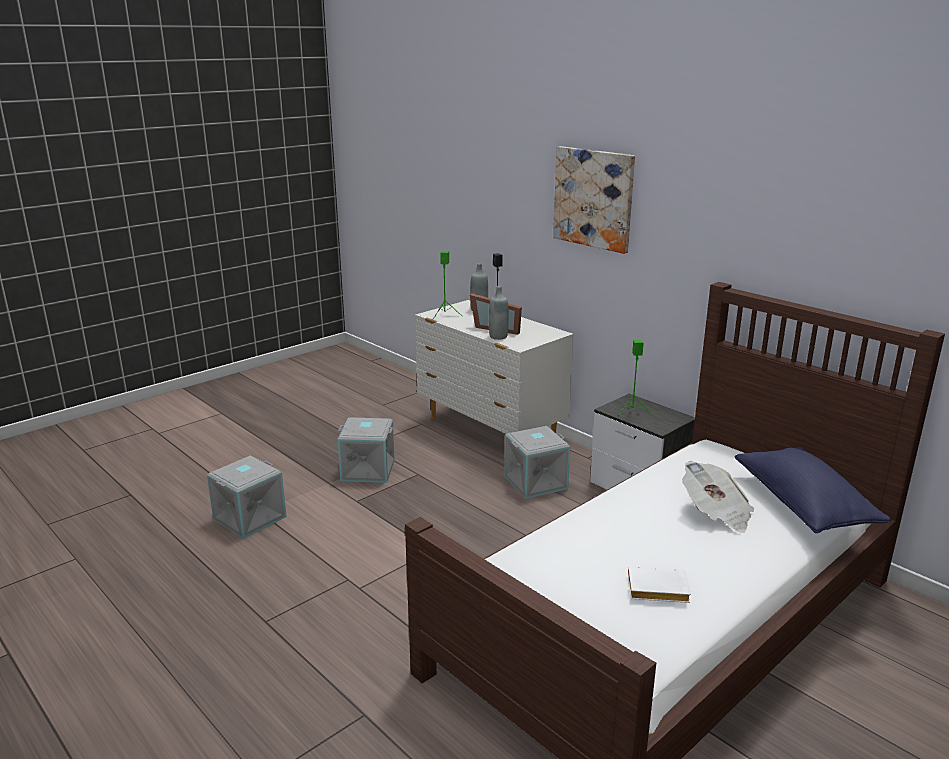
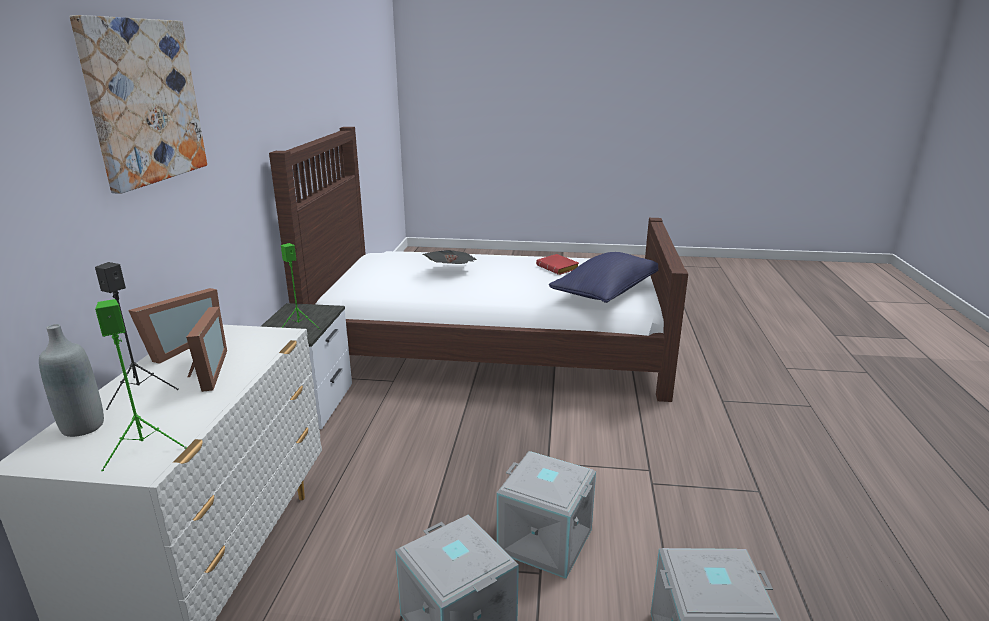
camera: 130 degrees left, 0 degrees up
grey bottle [489,286,509,340] -> none
grey storage box [504,426,570,499] -> grey storage box moved to [497,451,596,579]
white book [628,567,691,603] -> red book [536,254,579,275]
blue pillow [735,447,891,533] -> blue pillow moved to [549,252,658,303]
none -> picture frame [128,288,219,364]

